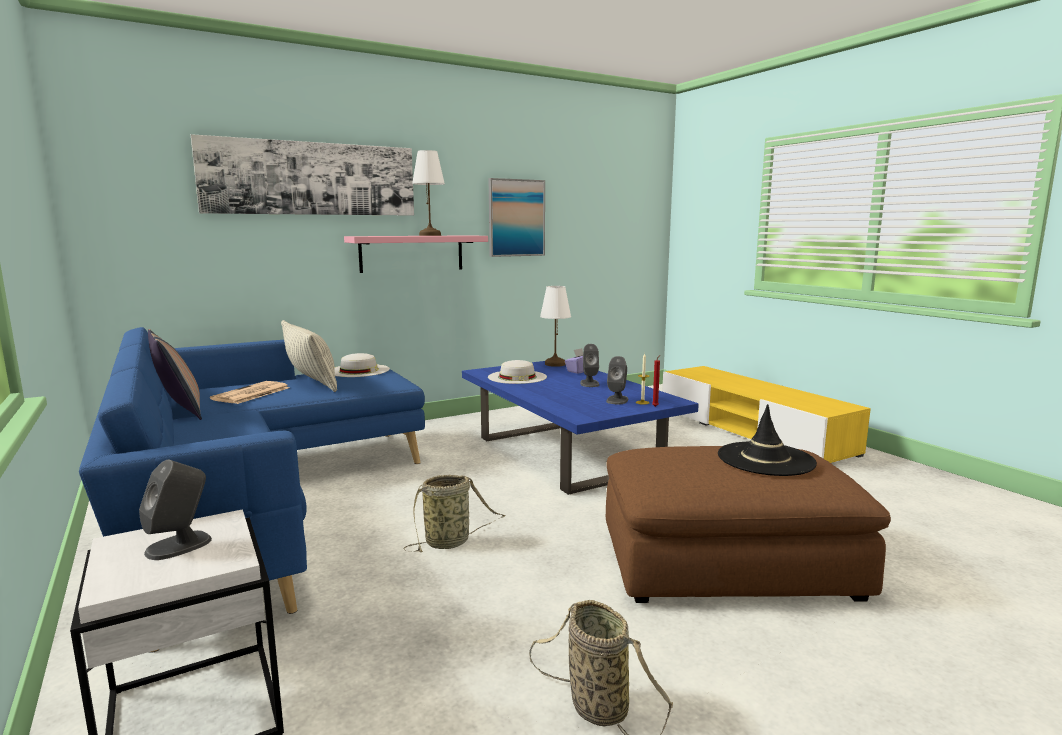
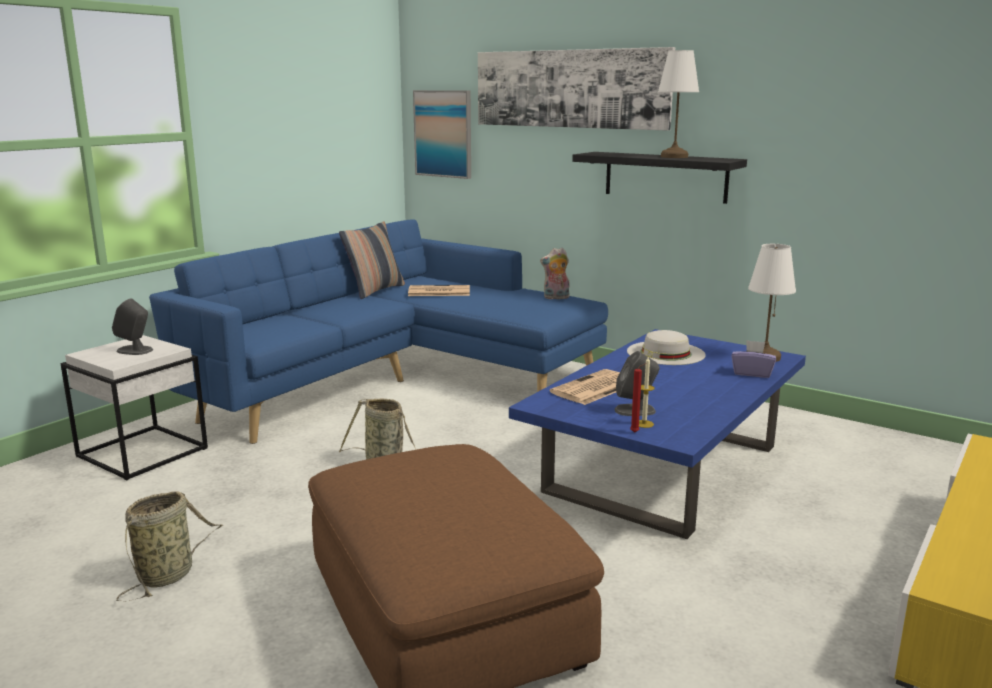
camera: 65 degrees right, 5 degrees up
pillow [281,320,337,392] -> none
white hat [334,353,390,377] -> plush toy [540,248,570,299]
pink shelf [344,235,488,273] -> black shelf [572,152,747,204]
picture [489,178,545,257] -> picture moved to [413,90,471,179]
grey speaker [580,344,599,387] -> none
black hat [718,404,817,476] -> none
none -> newspaper [550,369,620,405]

